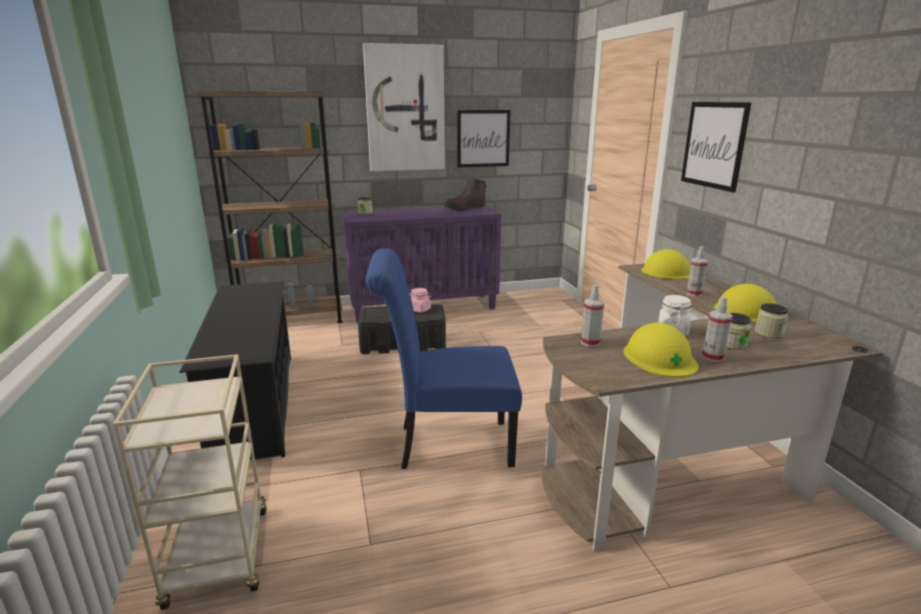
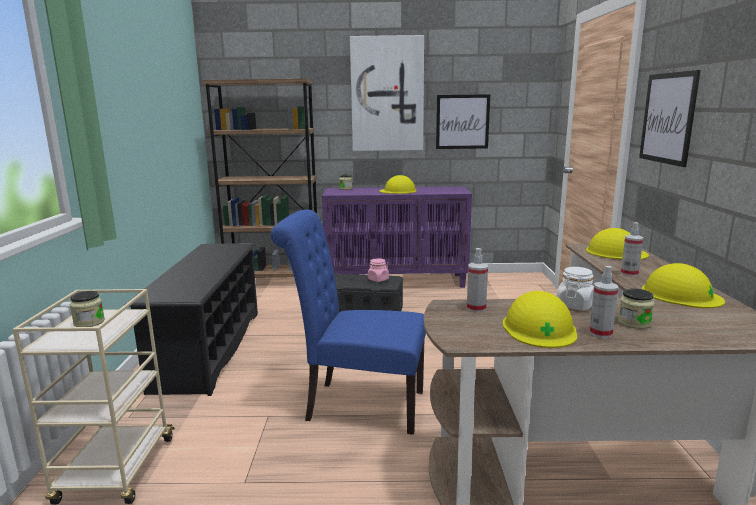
camera: 15 degrees right, 5 degrees down
brown boot [445,178,487,212] -> none
jar [755,303,788,338] -> jar moved to [70,291,105,327]
none -> yellow hard hat [379,175,417,194]

